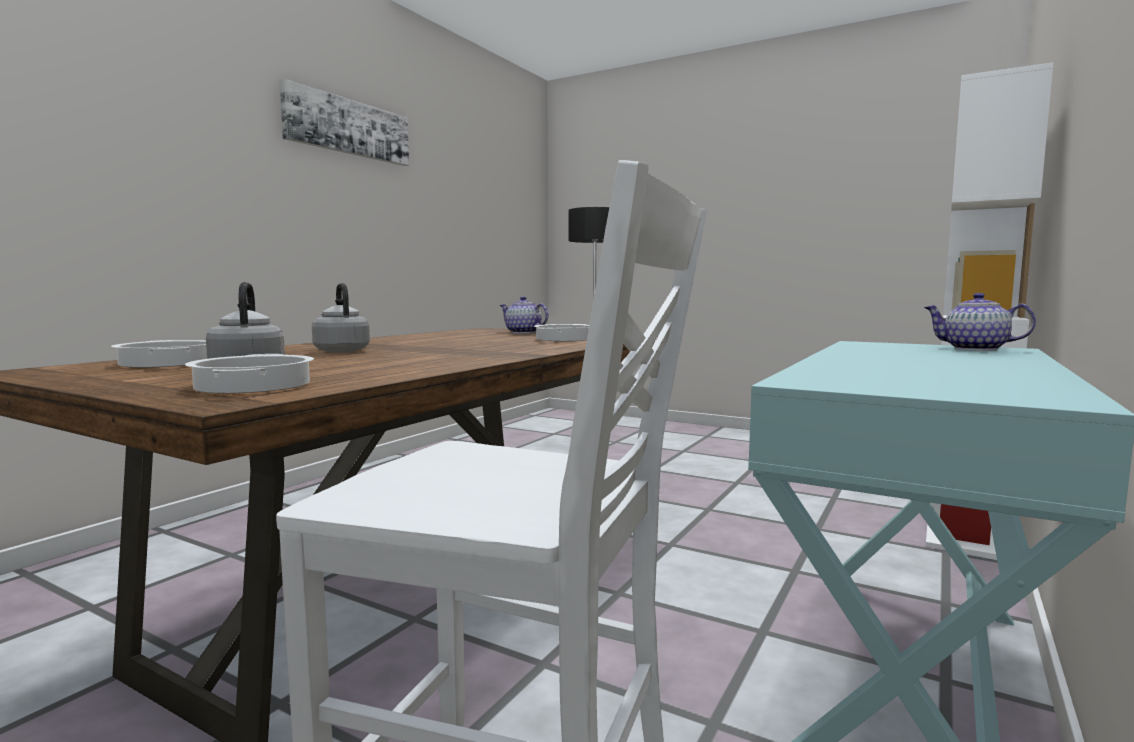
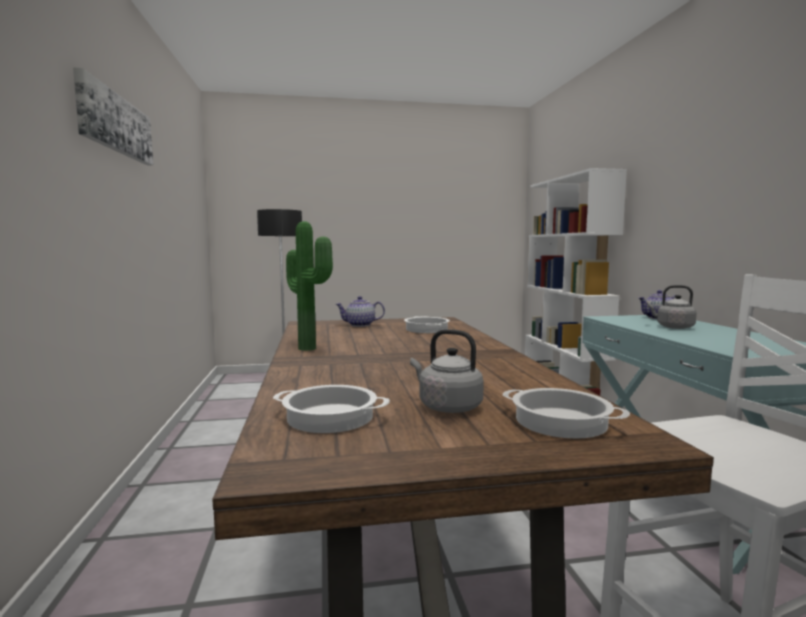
camera: 40 degrees left, 0 degrees up
grey kettle [312,283,370,353] -> grey kettle moved to [647,285,697,329]
none -> potted plant [286,221,333,351]

